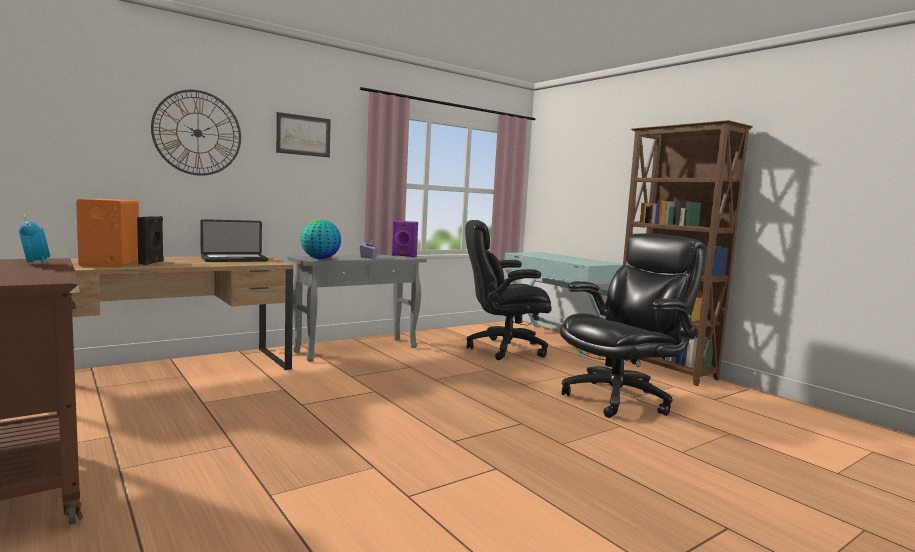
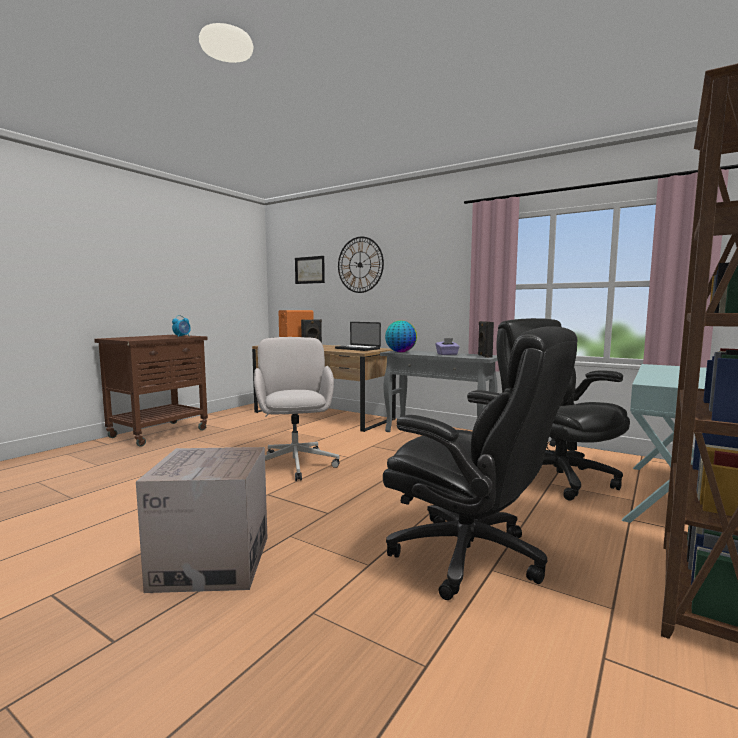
camera: 70 degrees right, 0 degrees up
picture [276,112,331,157] -> picture moved to [295,256,325,284]
purple speaker [391,220,418,257] -> black speaker [478,321,494,358]
none -> cardboard box [136,447,267,593]
none -> white office chair [254,337,340,481]

